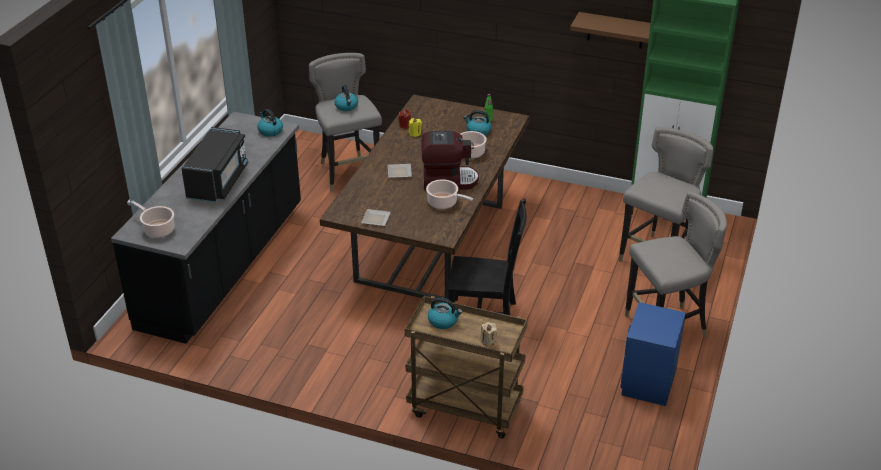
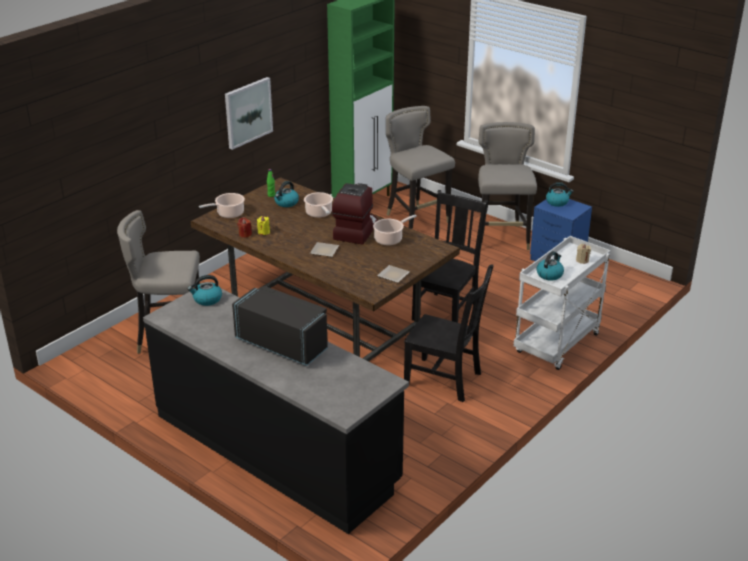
camera: 70 degrees left, 5 degrees down
cooking pot [130,201,175,238] -> cooking pot moved to [199,193,245,218]
kettle [334,85,358,111] -> kettle moved to [546,182,573,207]
brown cart [405,296,528,438] -> white cart [513,236,611,370]
brown shelf [570,12,651,49] -> none
none -> picture [225,77,273,150]
none -> black chair [404,264,494,402]

